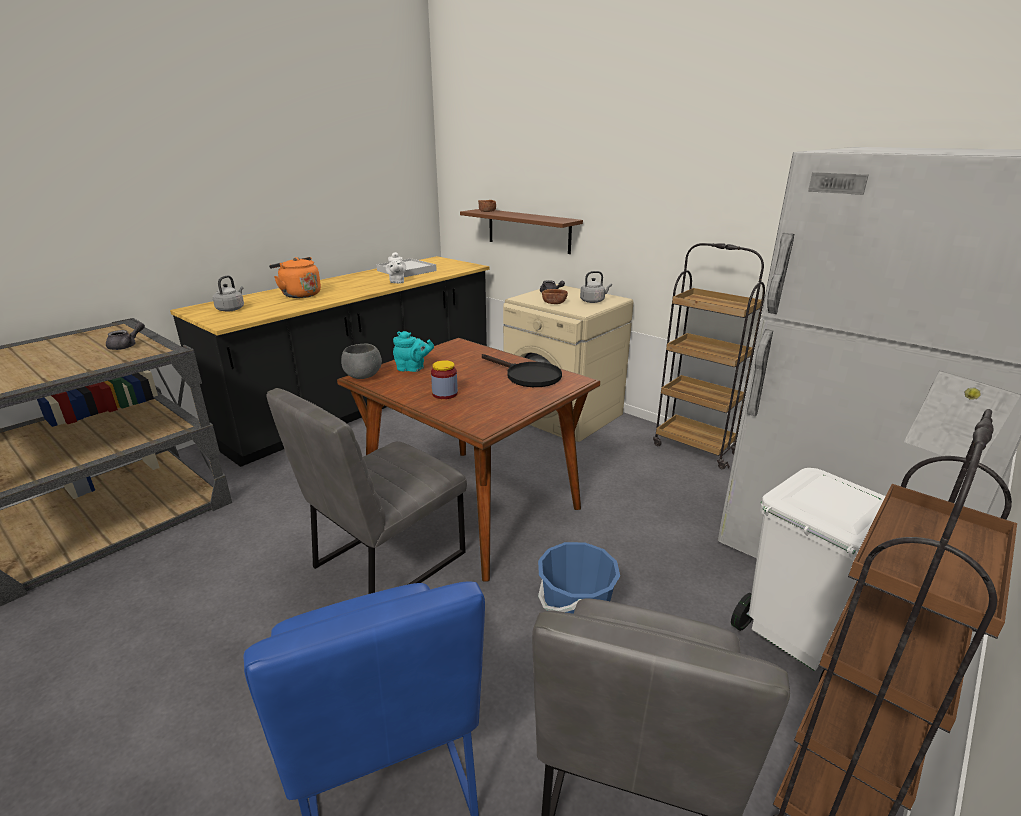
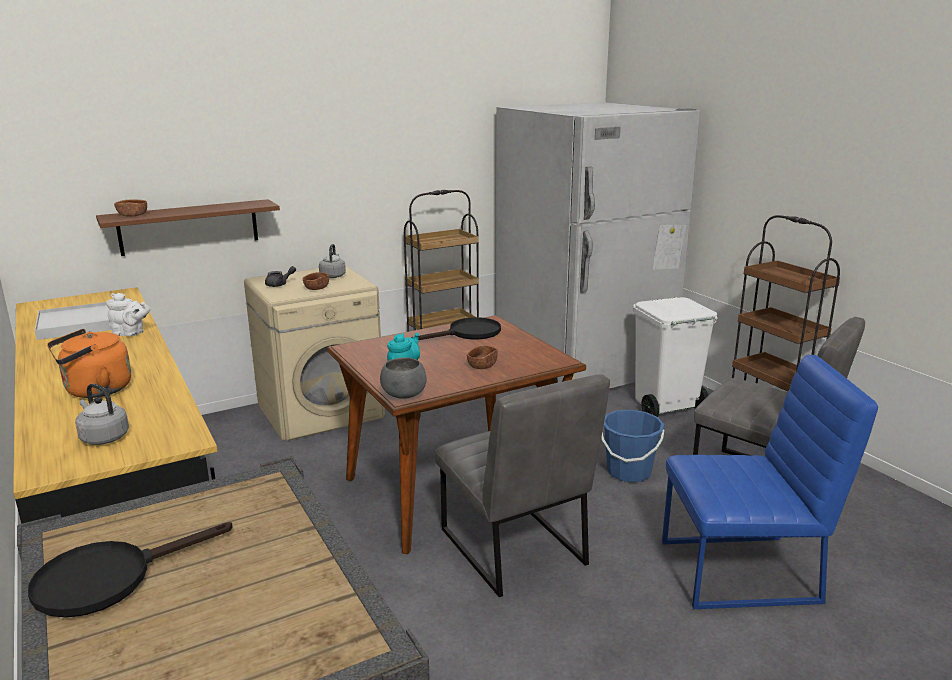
camera: 70 degrees left, 5 degrees down
grey teapot [106,322,145,350] -> none
jar [431,360,458,399] -> brown bowl [467,345,498,369]
none -> black frying pan [28,522,233,618]

